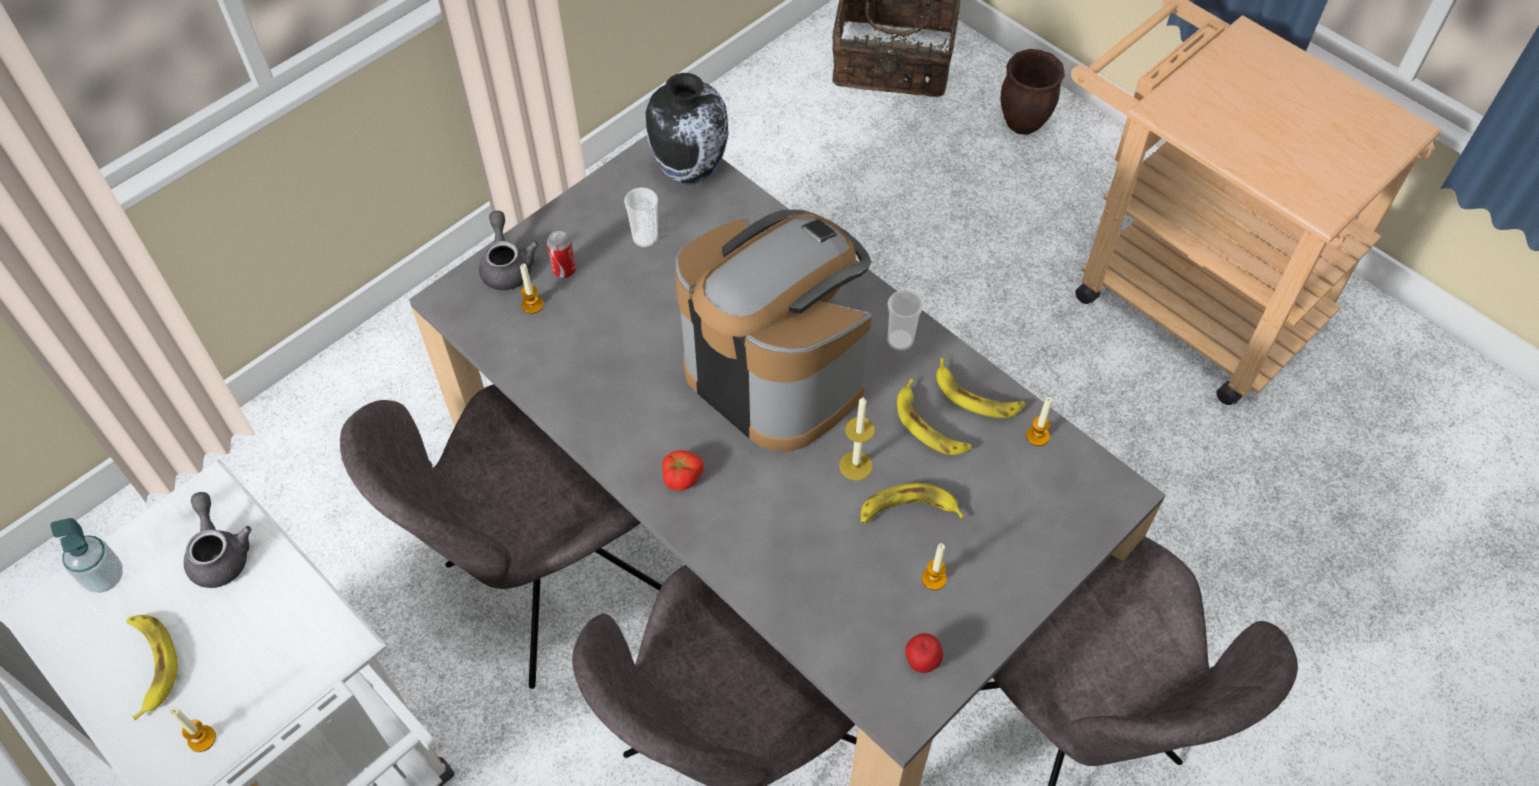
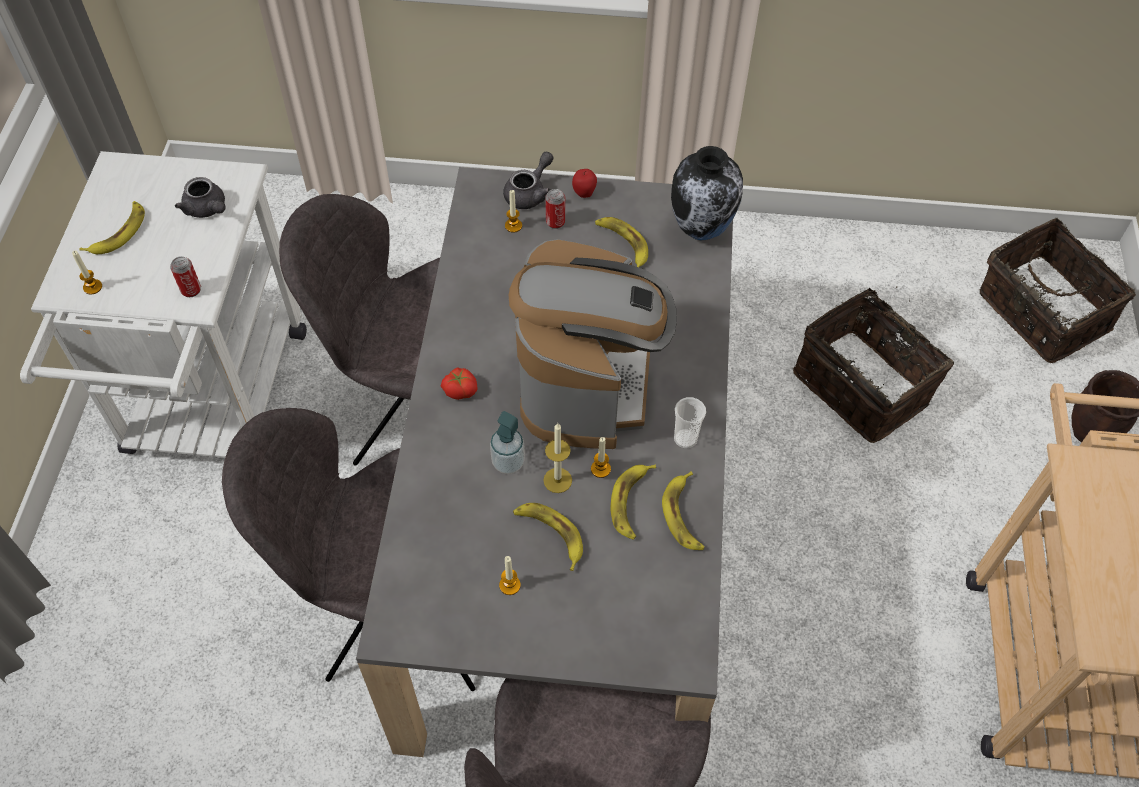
camera: 50 degrees right, 0 degrees up
soap dispenser [50,518,123,593] -> soap dispenser moved to [490,411,525,474]
grey teapot [184,492,252,588] -> grey teapot turned 105 degrees clockwise [175,177,226,218]
cup [624,188,658,248] -> banana [595,217,648,267]
apple [905,633,943,673] -> apple moved to [572,169,597,198]
candle [1026,397,1052,446] -> candle moved to [591,437,611,478]
none -> can [170,256,201,297]
none -> basket [793,286,954,443]

